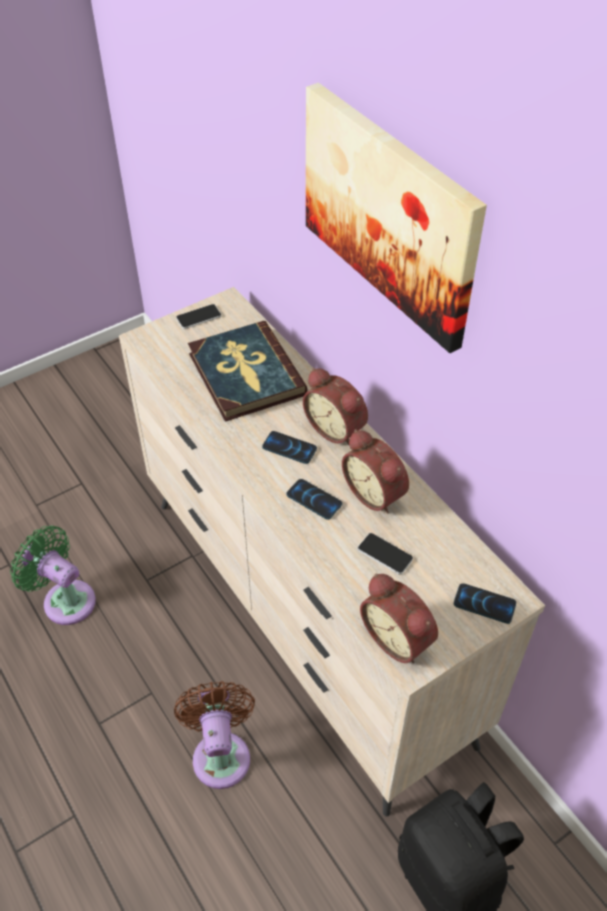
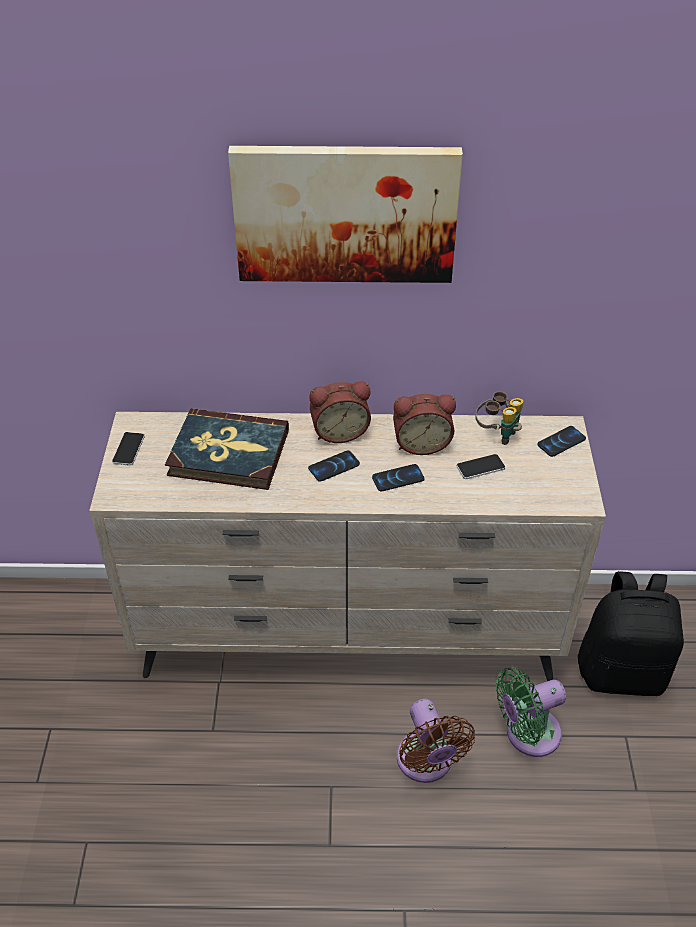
camera: 55 degrees left, 5 degrees down
green fan [10,526,96,625] -> green fan moved to [496,667,566,757]
brown fan [174,681,255,789] -> brown fan turned 135 degrees counterclockwise [397,699,475,783]
alarm clock [360,574,438,664] -> none
none -> binoculars [475,391,523,445]

